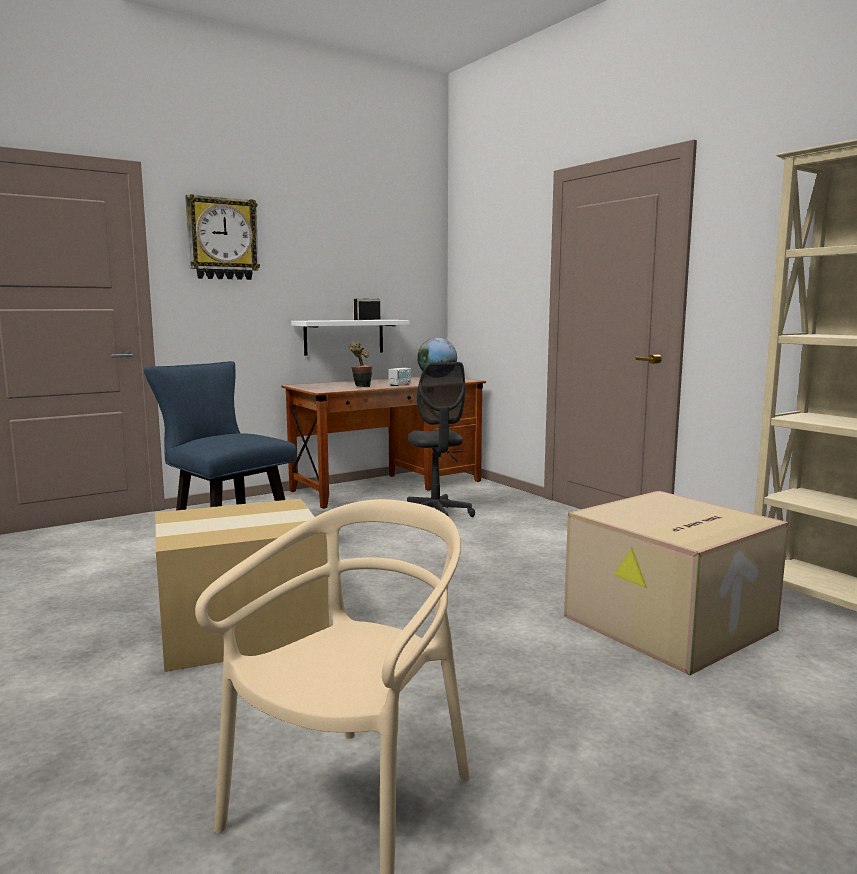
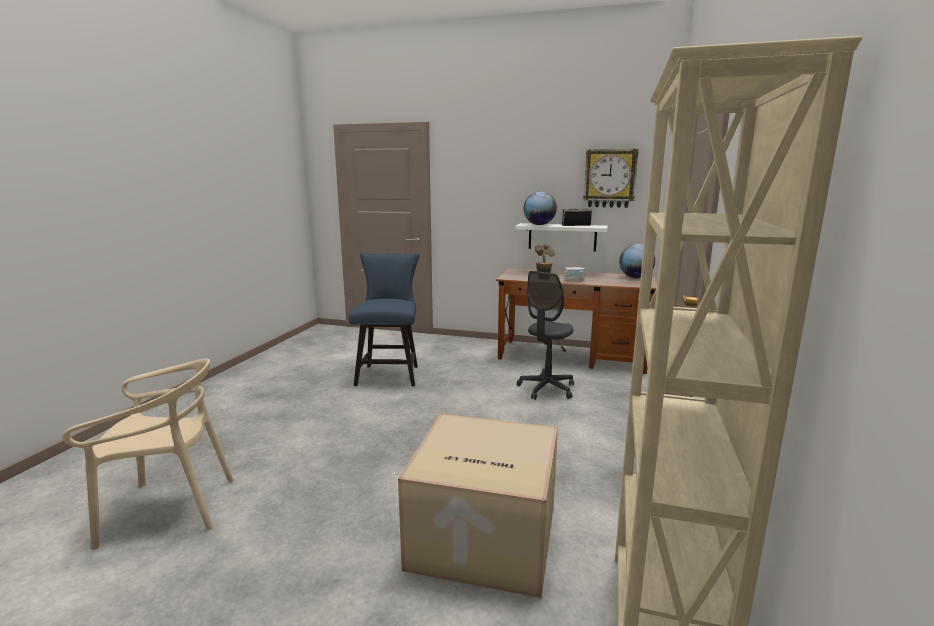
camera: 50 degrees right, 5 degrees up
cardboard box [155,499,329,672] -> none
wall clock [185,194,260,280] -> wall clock moved to [584,149,639,208]
none -> globe [524,192,557,225]

